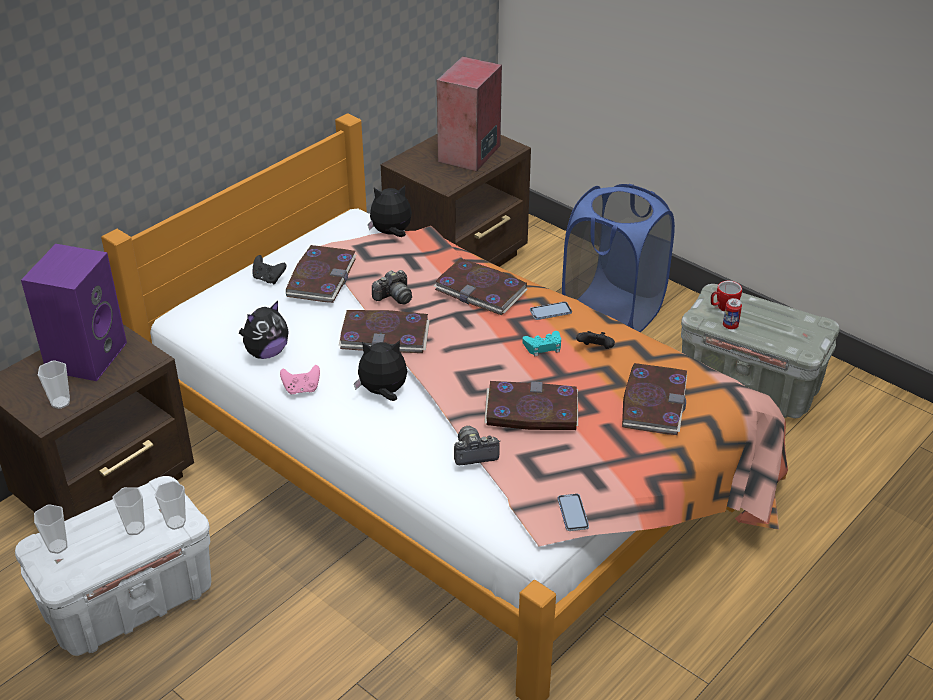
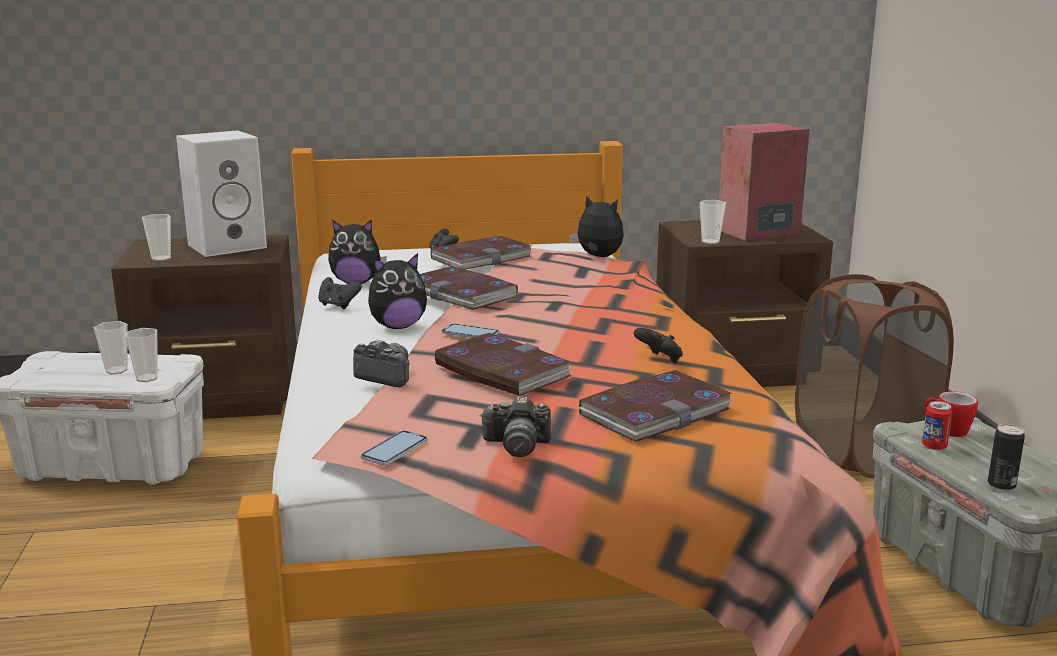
camera: 40 degrees right, 20 degrees down
purple speaker [21,244,127,381] -> white speaker [176,130,267,257]
cup [34,504,67,554] -> cup moved to [700,200,726,244]
pink game controller [280,365,320,394] -> black game controller [318,277,362,309]
plush toy [354,340,407,401] -> plush toy turned 120 degrees clockwise [368,253,427,329]
camera [372,270,412,305] -> camera moved to [481,396,551,457]
book [434,258,528,315] -> none
turquoise game controller [522,331,561,356] -> none
phone [530,302,572,320] -> phone moved to [441,323,499,338]
blue laundry basket [562,184,675,332] -> brown laundry basket [795,274,954,478]
none -> can [988,424,1025,490]

